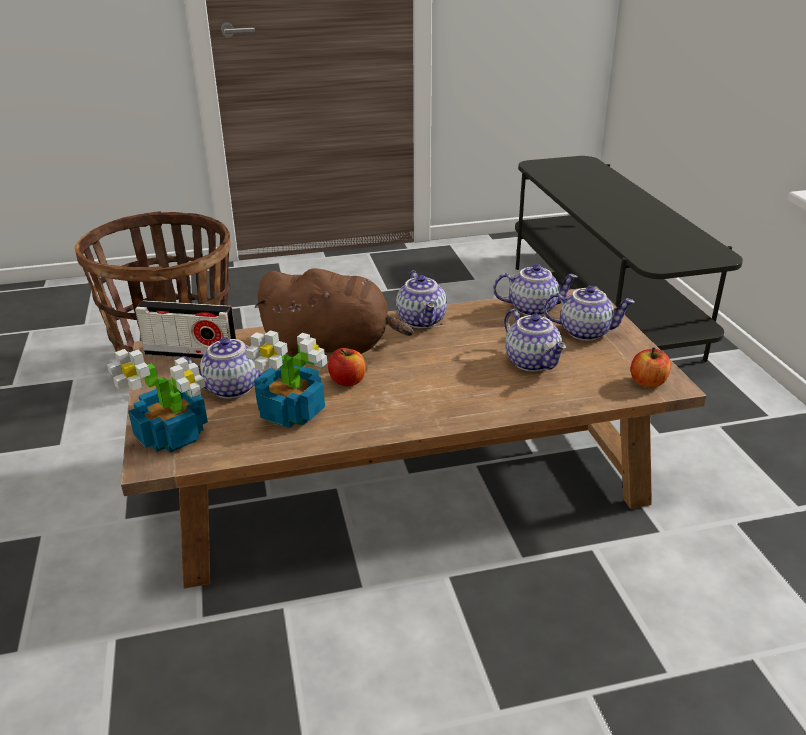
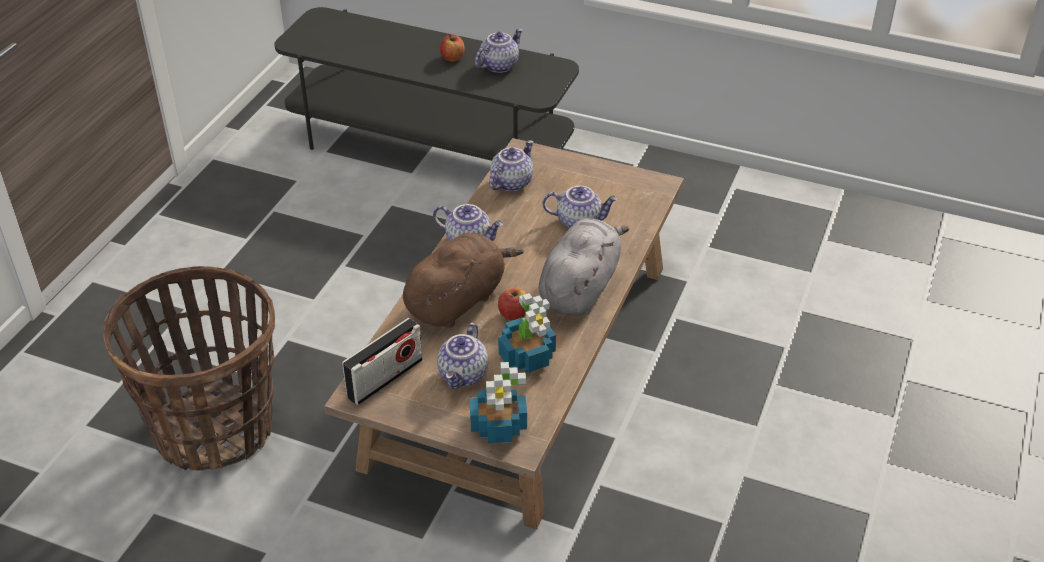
camera: 55 degrees left, 10 degrees up
teapot [543,286,635,341] -> teapot moved to [475,29,523,73]
apple [631,347,671,388] -> apple moved to [440,34,465,62]
none -> grey plush toy [539,218,629,316]

